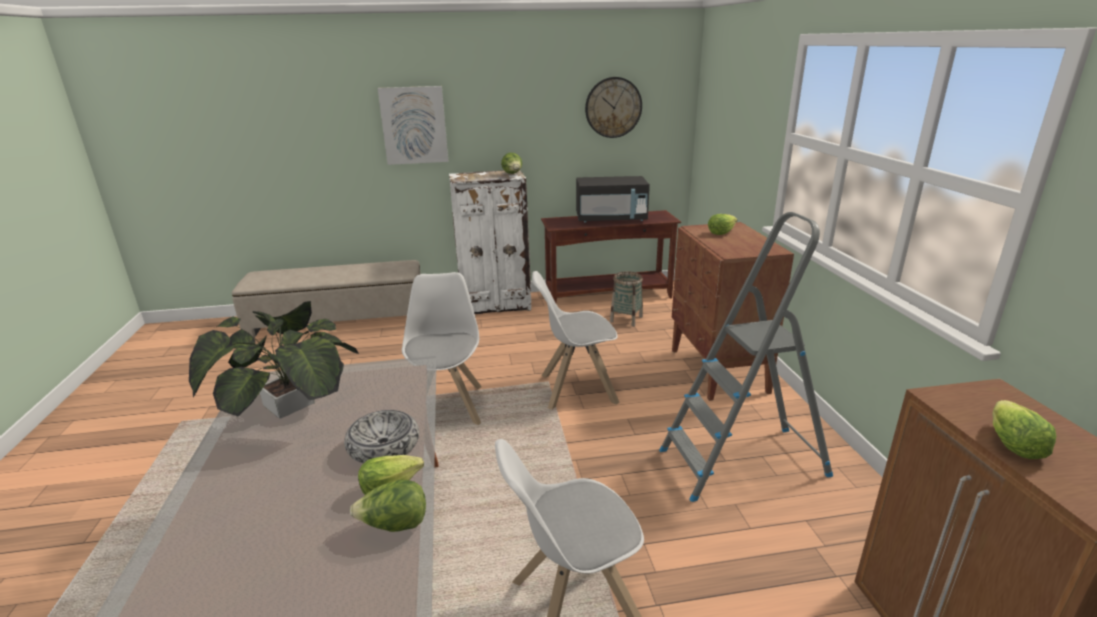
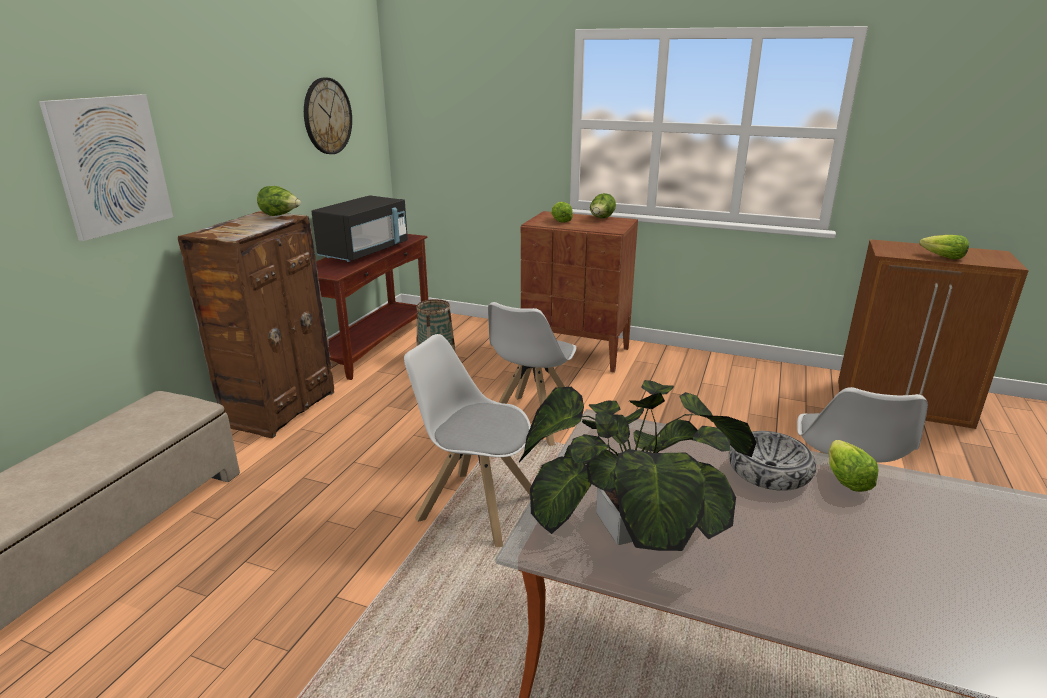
camera: 60 degrees left, 0 degrees up
lettuce [350,480,426,532] -> lettuce moved to [590,193,616,218]
white cabinet [449,170,531,314] -> brown cabinet [178,211,334,438]
grey step ladder [659,212,833,502] -> none

